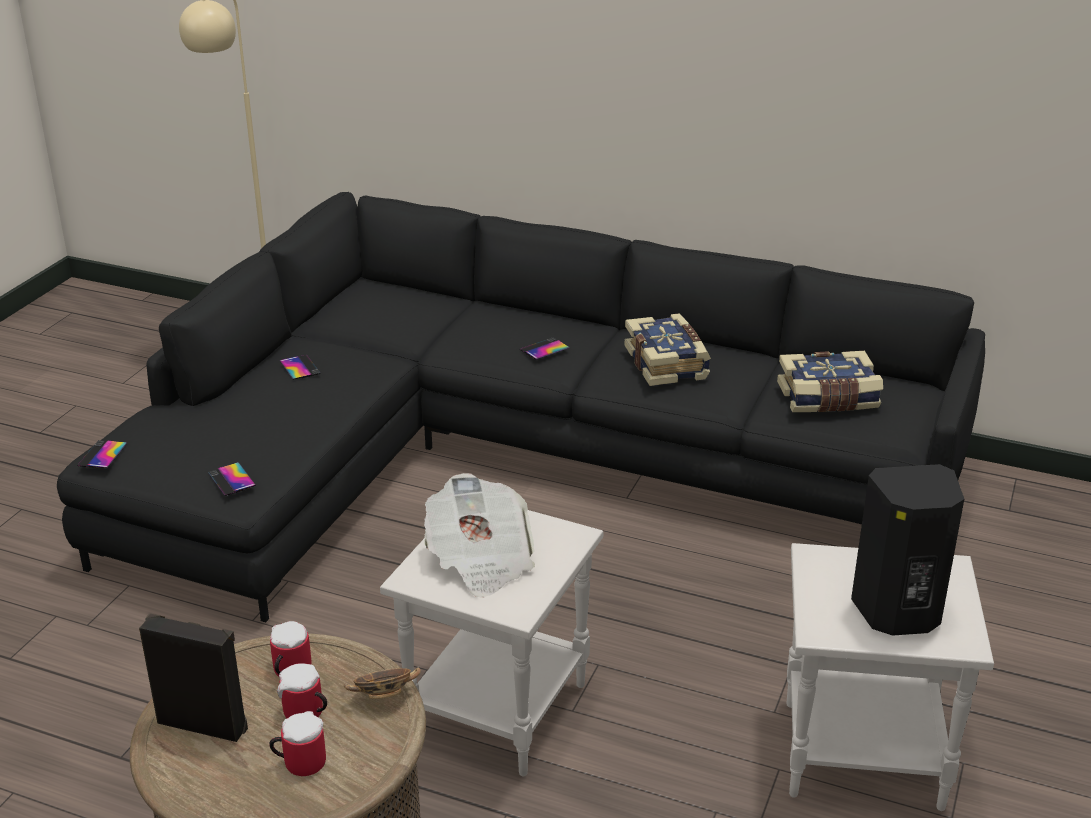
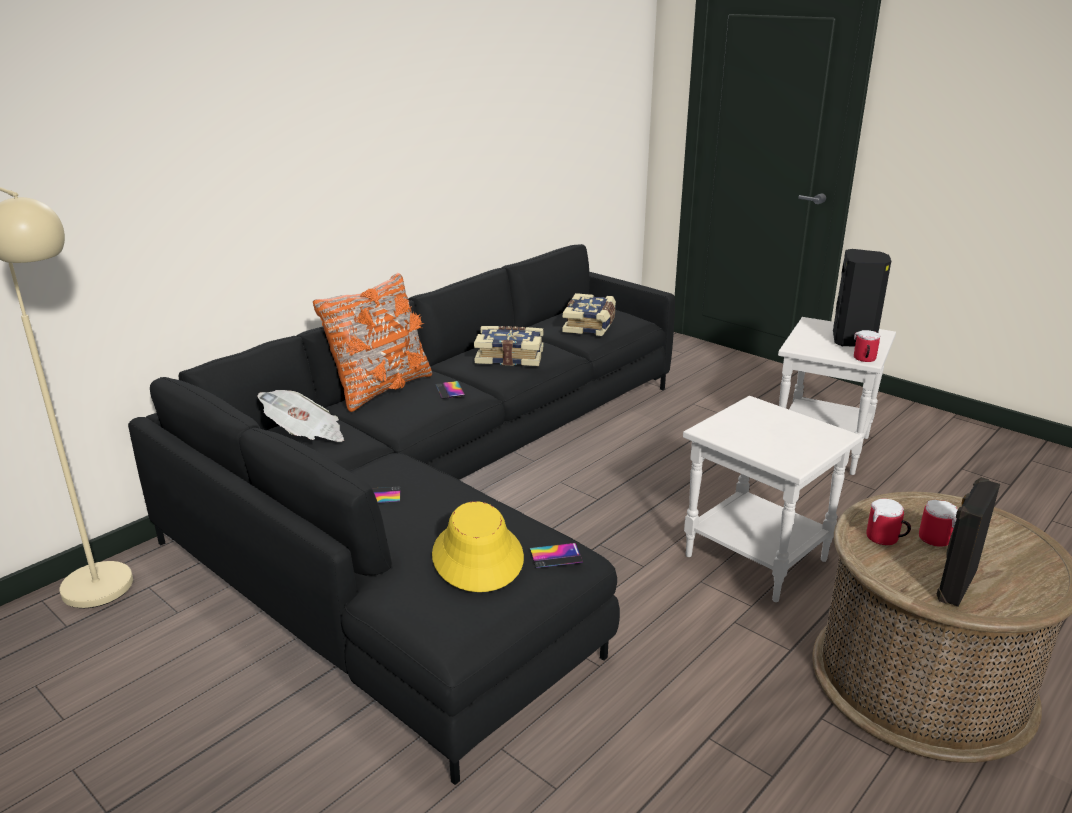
camera: 70 degrees left, 5 degrees down
phone [77,440,127,468] -> none
mug [269,711,326,776] -> mug moved to [854,330,880,362]
bowl [344,668,421,699] -> none
newspaper [424,473,535,598] -> newspaper moved to [257,390,344,442]
none -> orange pillow [313,273,432,412]
none -> yellow hat [432,501,524,592]

